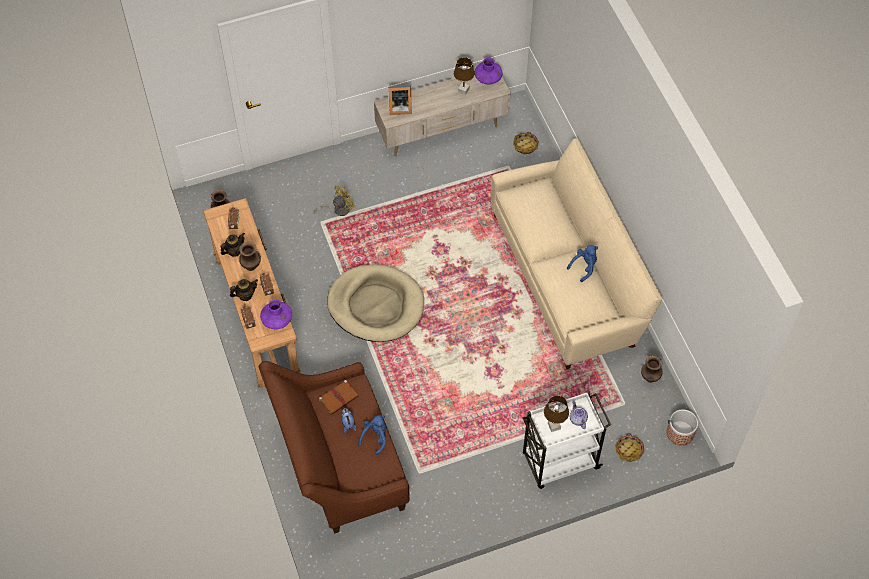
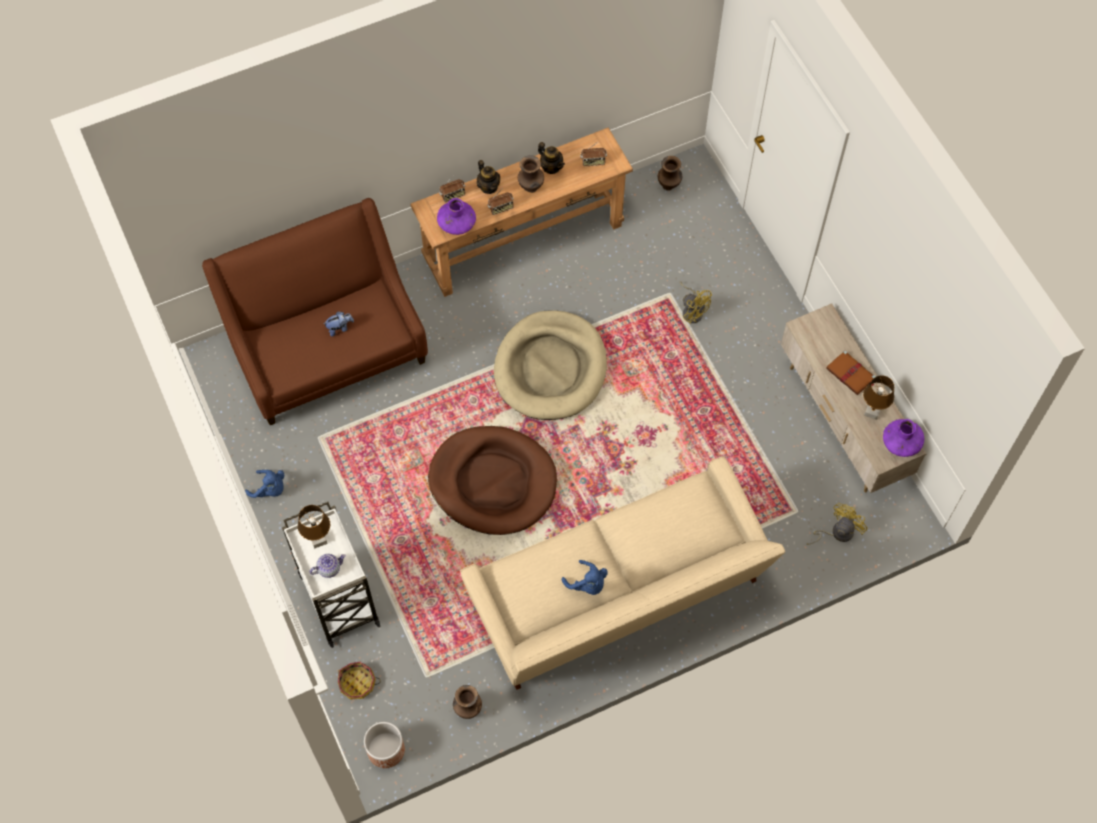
camera: 85 degrees right, 5 degrees up
brown book [319,380,359,415] -> brown book moved to [826,350,876,395]
blue plush toy [358,415,386,455] -> blue plush toy moved to [245,470,284,498]
picture frame [388,85,412,115] -> none
basket [513,132,539,154] -> yellow fan [807,503,867,545]
none -> brown dog bed [428,426,557,535]

